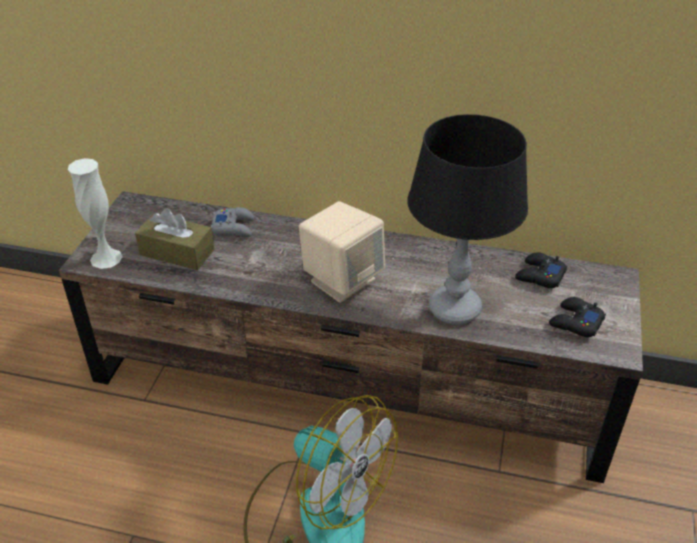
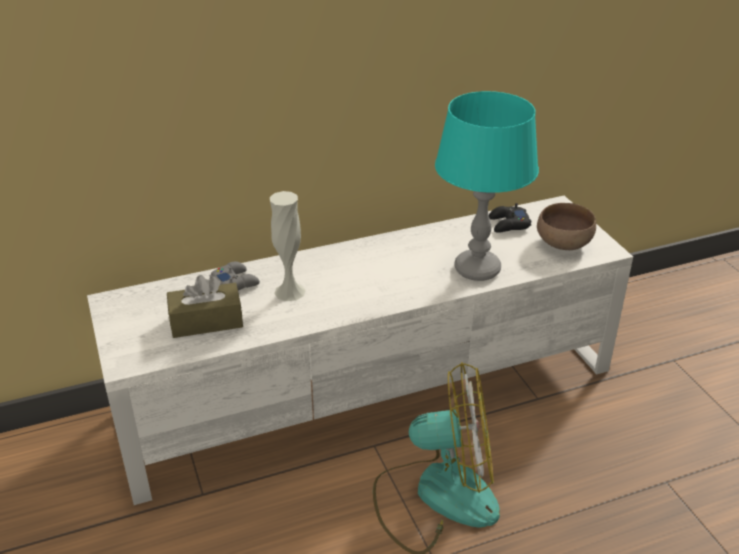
camera: 35 degrees left, 5 degrees down
brown tv stand [59,191,643,483] -> white tv stand [87,196,633,505]
white vase [68,158,123,269] -> white vase moved to [270,191,306,301]
beige speaker [299,201,385,303] -> none
black table lamp [407,114,528,325] -> turquoise table lamp [435,91,539,281]
black game controller [549,297,606,338] -> brown bowl [537,203,596,250]

